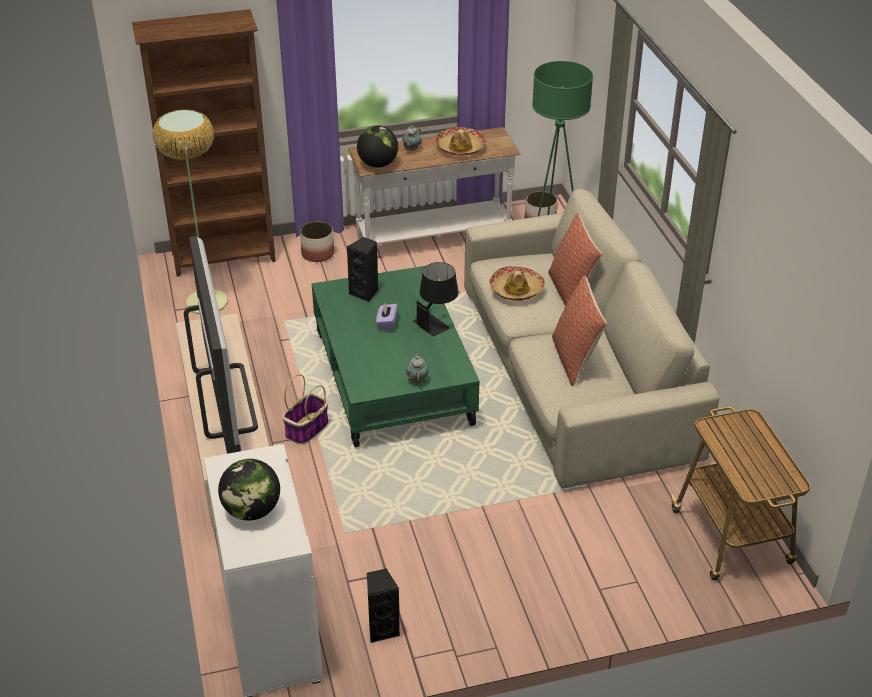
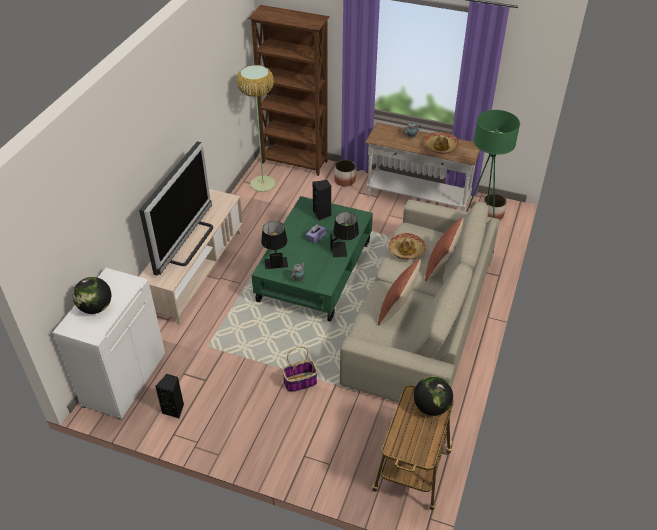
camera: 35 degrees right, 5 degrees up
basket [282,374,328,444] -> basket moved to [282,347,318,392]
globe [357,125,398,168] -> globe moved to [414,376,453,416]
none -> black table lamp [261,221,288,269]

